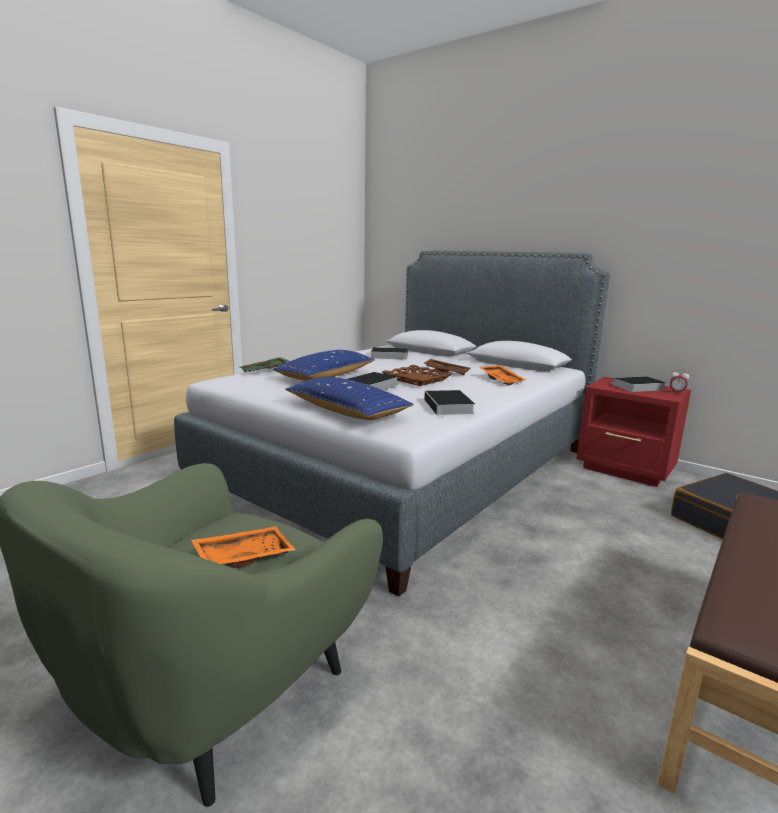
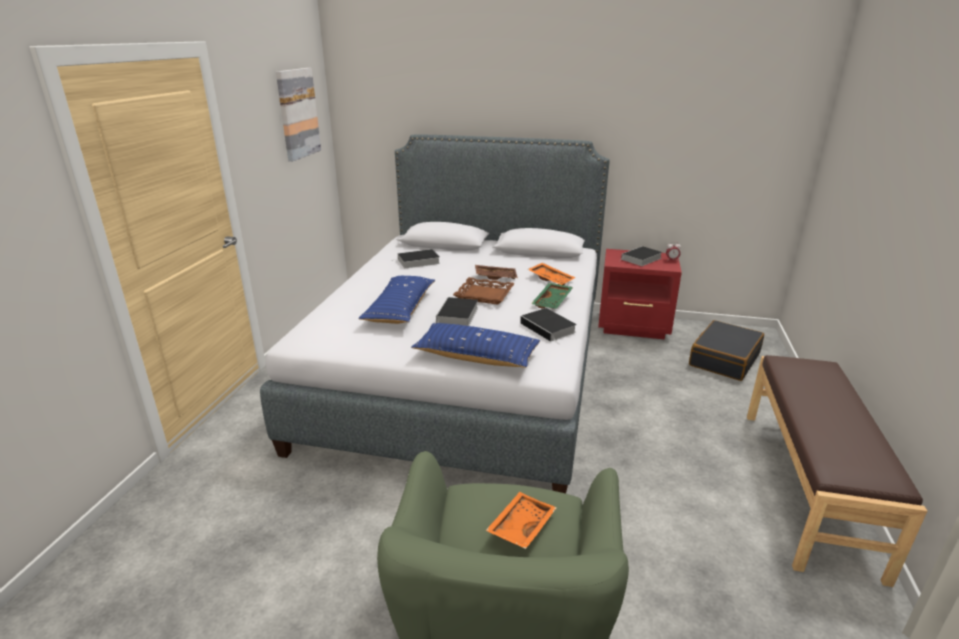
camera: 25 degrees left, 10 degrees up
green tray [239,357,289,372] -> green tray moved to [531,283,573,309]
none -> picture [276,68,321,162]

